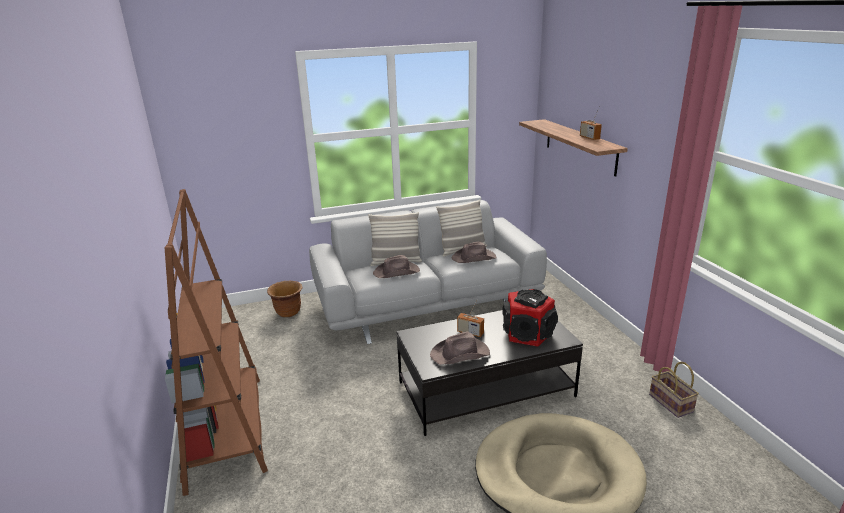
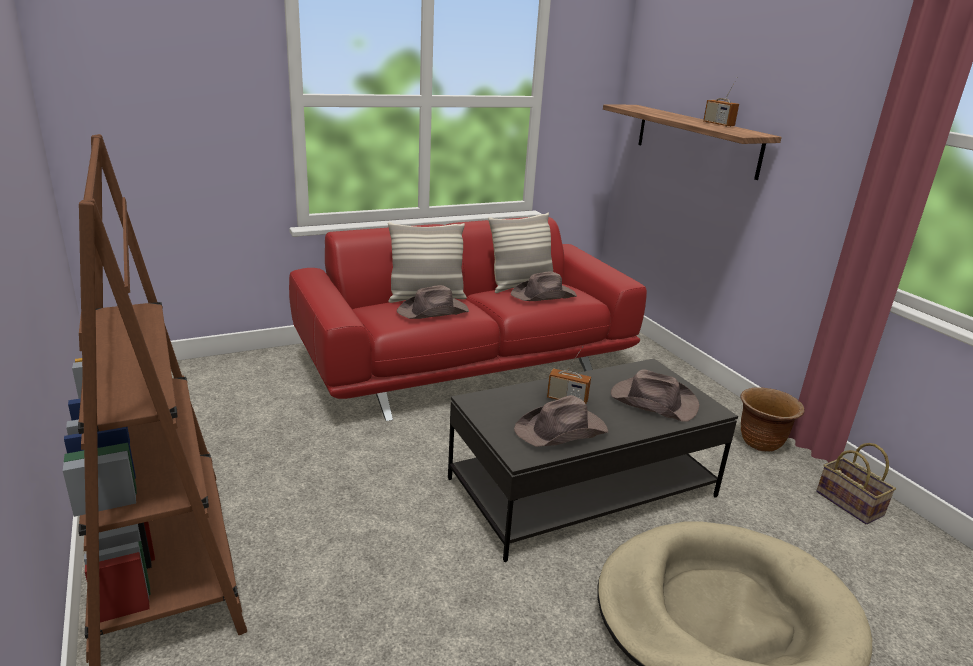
camera: 10 degrees left, 0 degrees up
brown planter [267,281,302,317] -> brown planter moved to [740,387,804,451]
grey sofa [309,200,547,344] -> red sofa [289,217,647,421]
speaker [502,289,558,347] -> brown hat [611,369,699,421]

